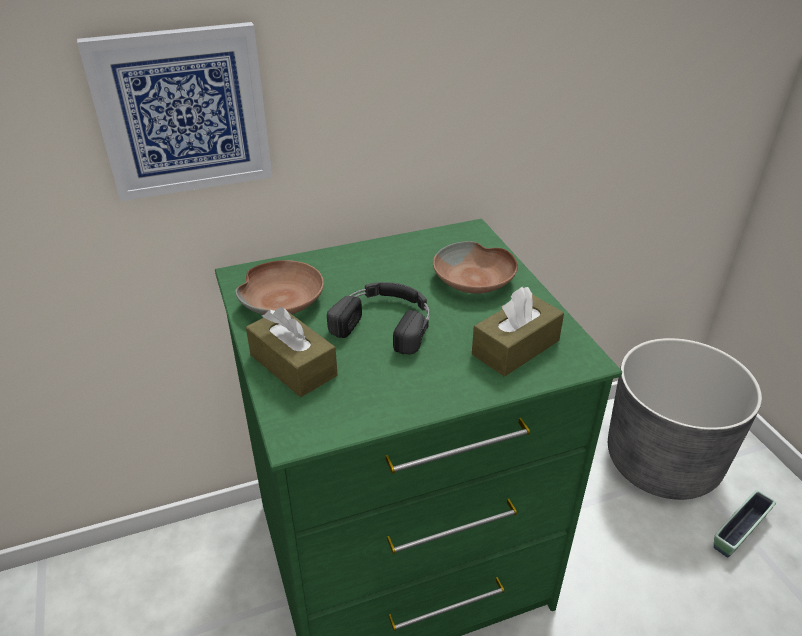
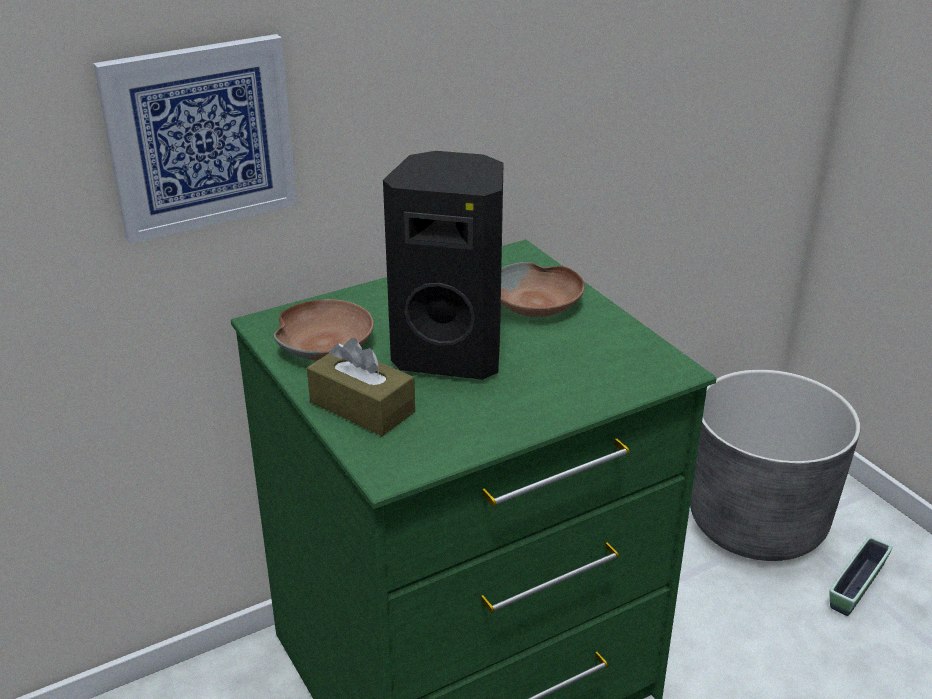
camera: 10 degrees left, 5 degrees down
black headphones [327,282,430,354] -> black speaker [383,151,504,380]
brown tissue box [472,287,564,377] -> none

